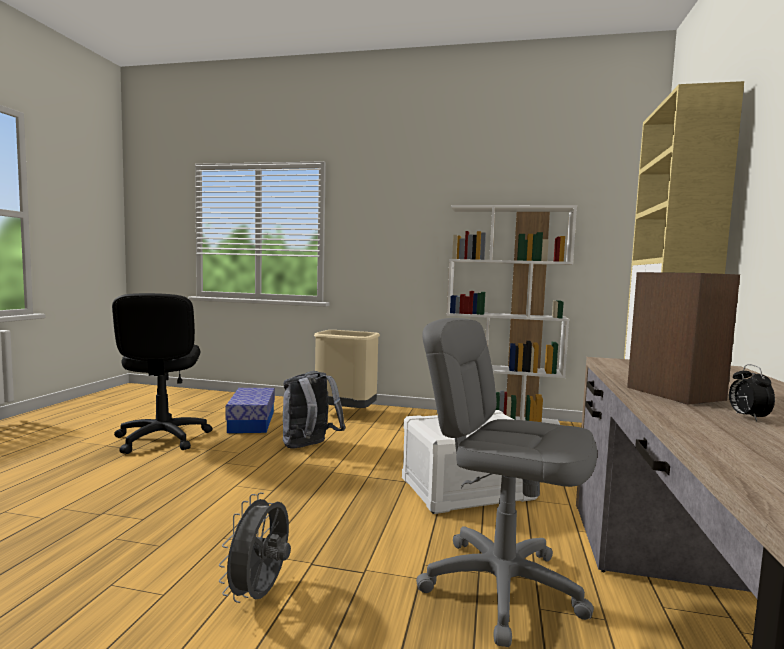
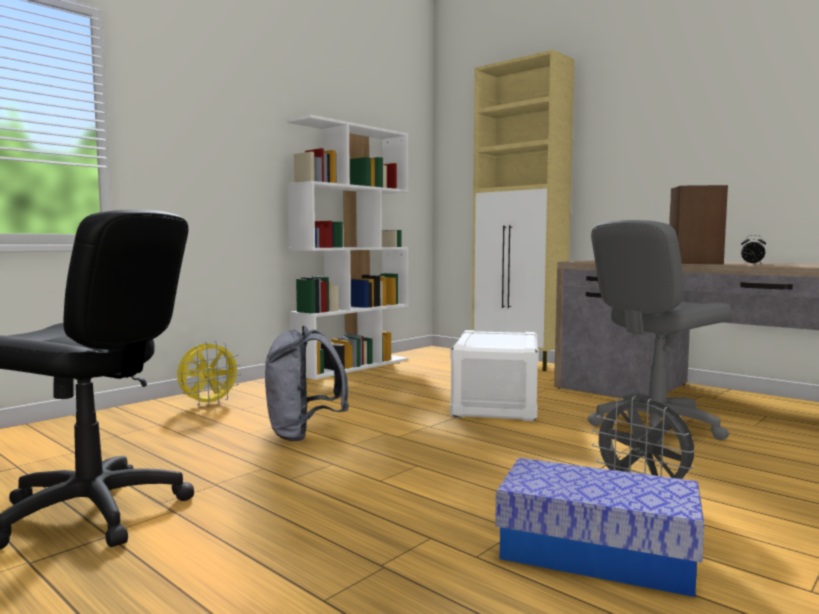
camera: 60 degrees left, 0 degrees up
storage box [225,388,275,433] -> storage box moved to [495,458,704,597]
beige trash can [314,330,380,408] -> yellow fan [177,341,242,407]

